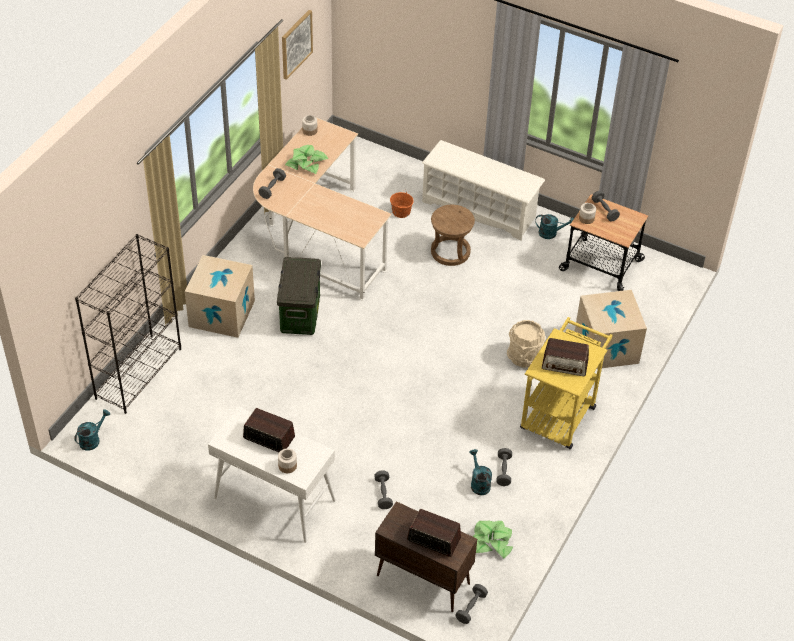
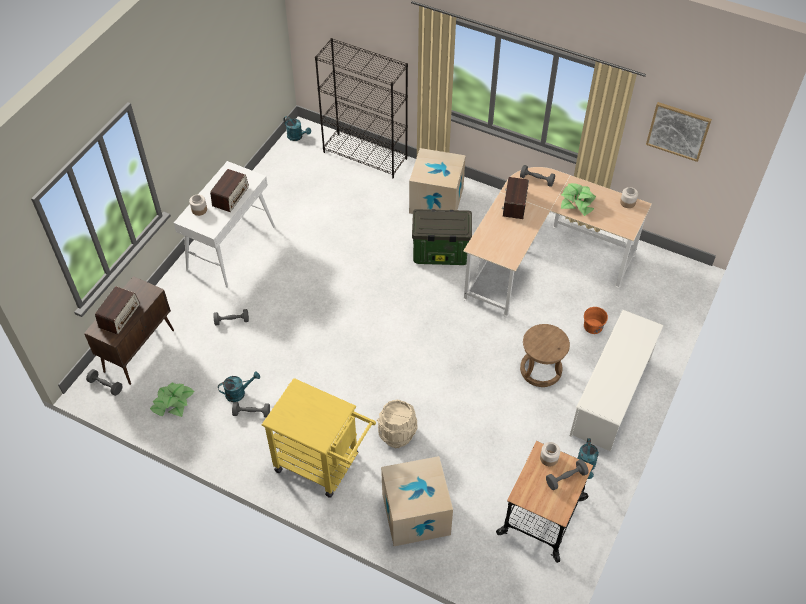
camera: 90 degrees right, 5 degrees up
radio [542,338,589,376] -> radio moved to [502,177,529,219]

